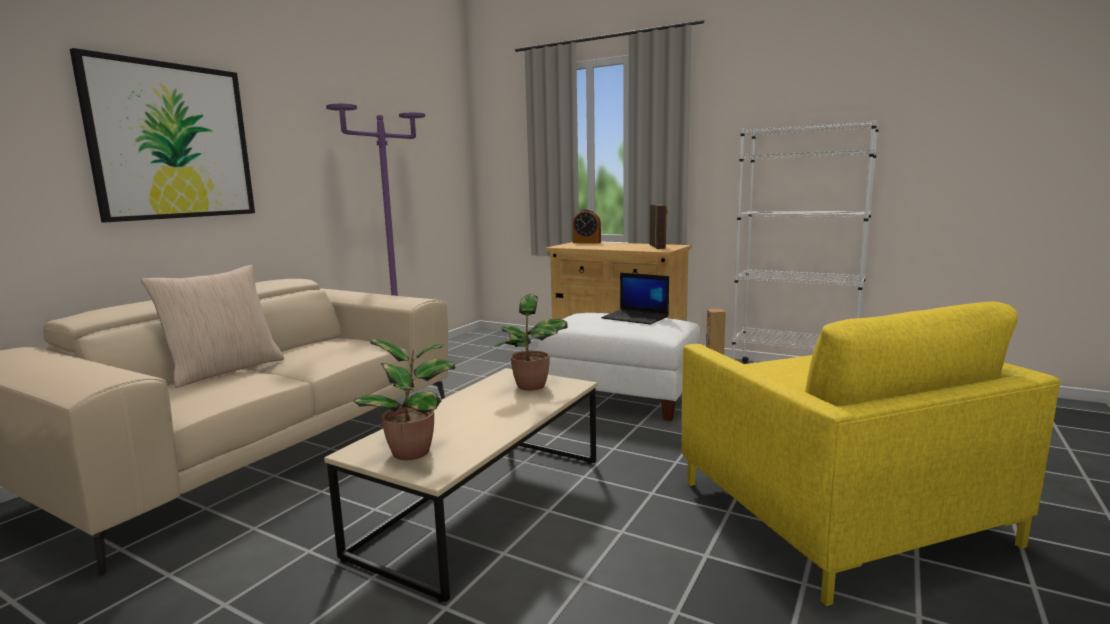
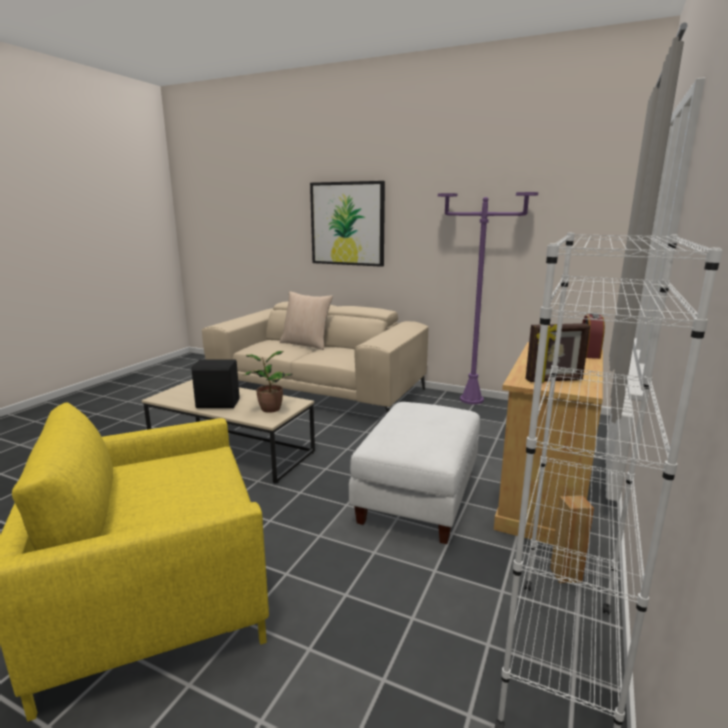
camera: 85 degrees right, 5 degrees up
potted plant [353,339,455,460] -> none
laptop [601,273,669,325] -> none
none -> black speaker [191,360,239,408]

